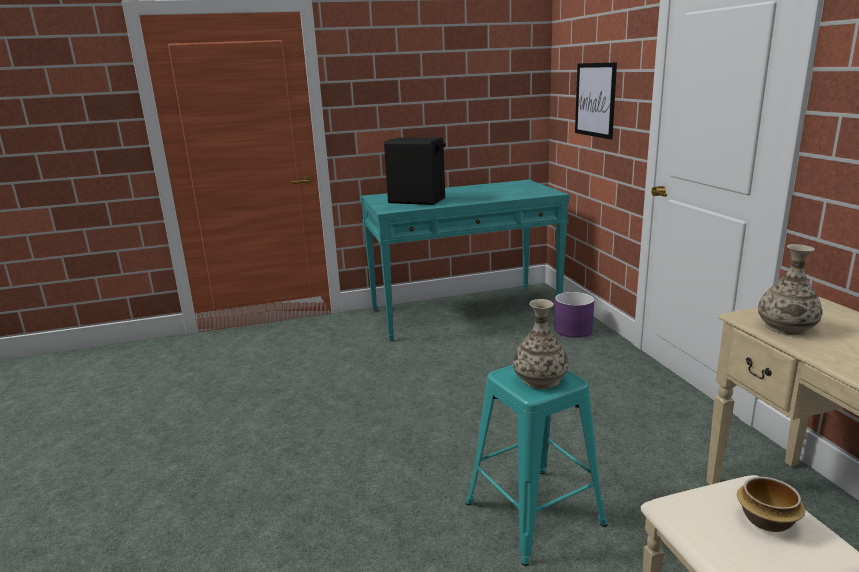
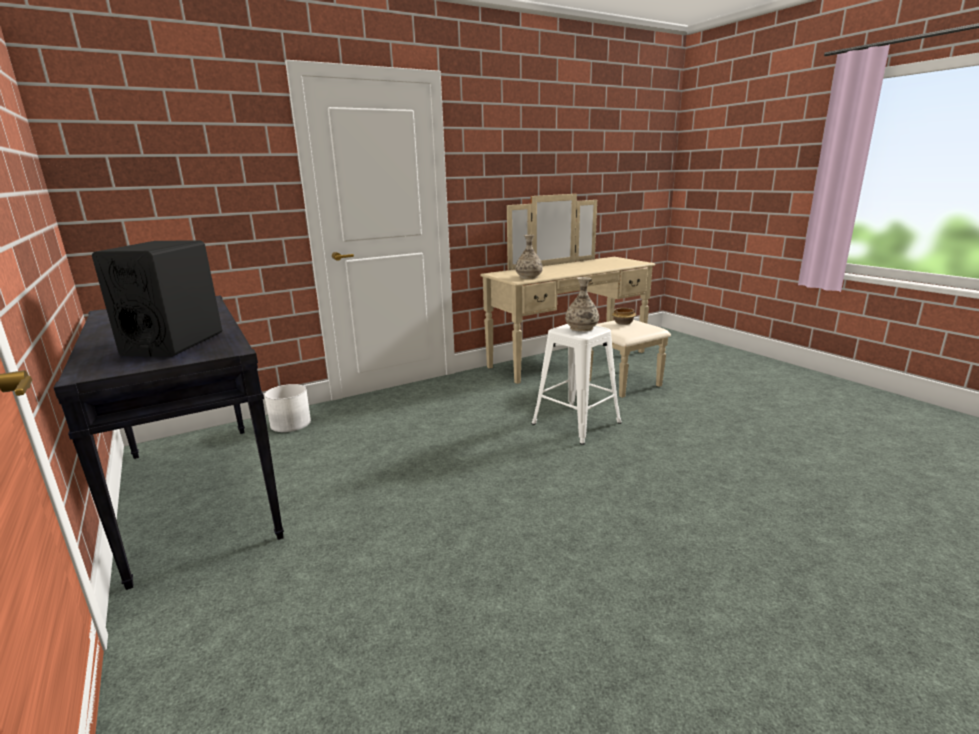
camera: 105 degrees left, 0 degrees up
turquoise console table [360,179,570,341] -> black console table [54,295,284,590]
turquoise stool [466,365,608,566] -> white stool [531,324,622,445]
purple planter [554,292,594,338] -> white planter [264,384,311,432]
picture [575,62,617,139] -> none

